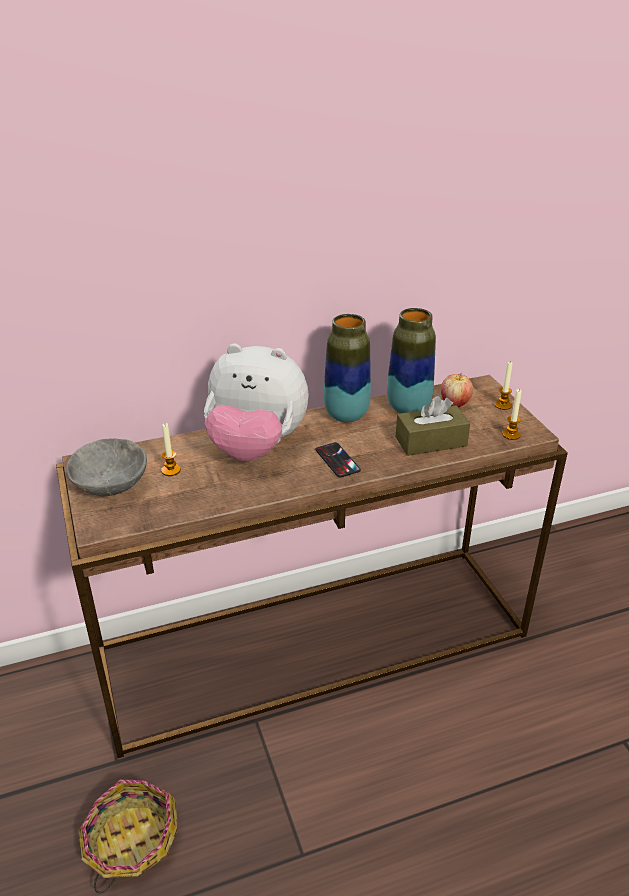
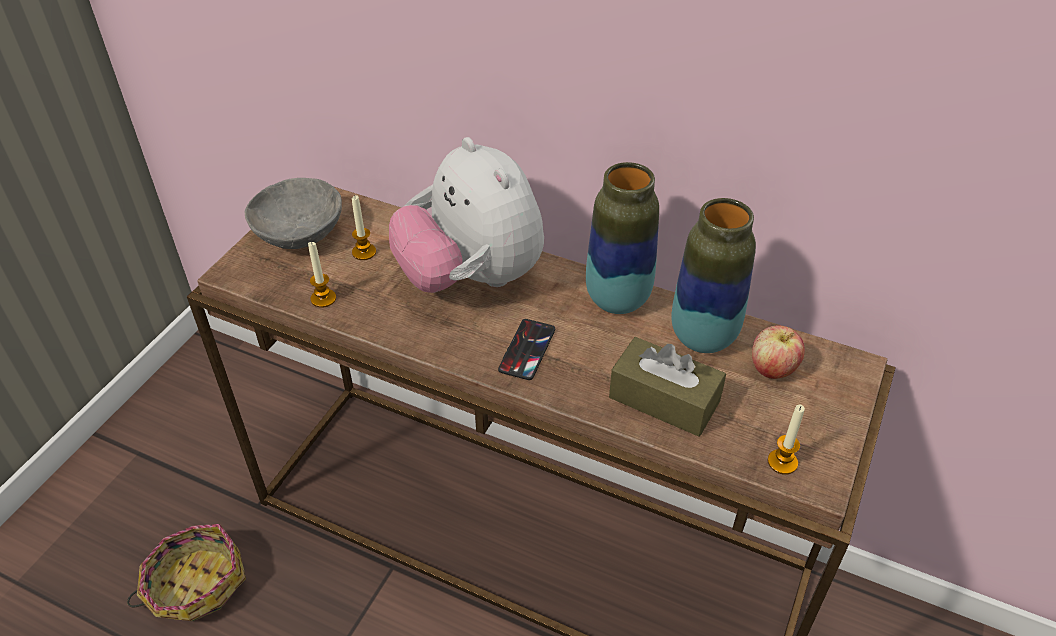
camera: 45 degrees right, 10 degrees up
candle [495,362,513,410] -> candle moved to [308,241,336,308]

